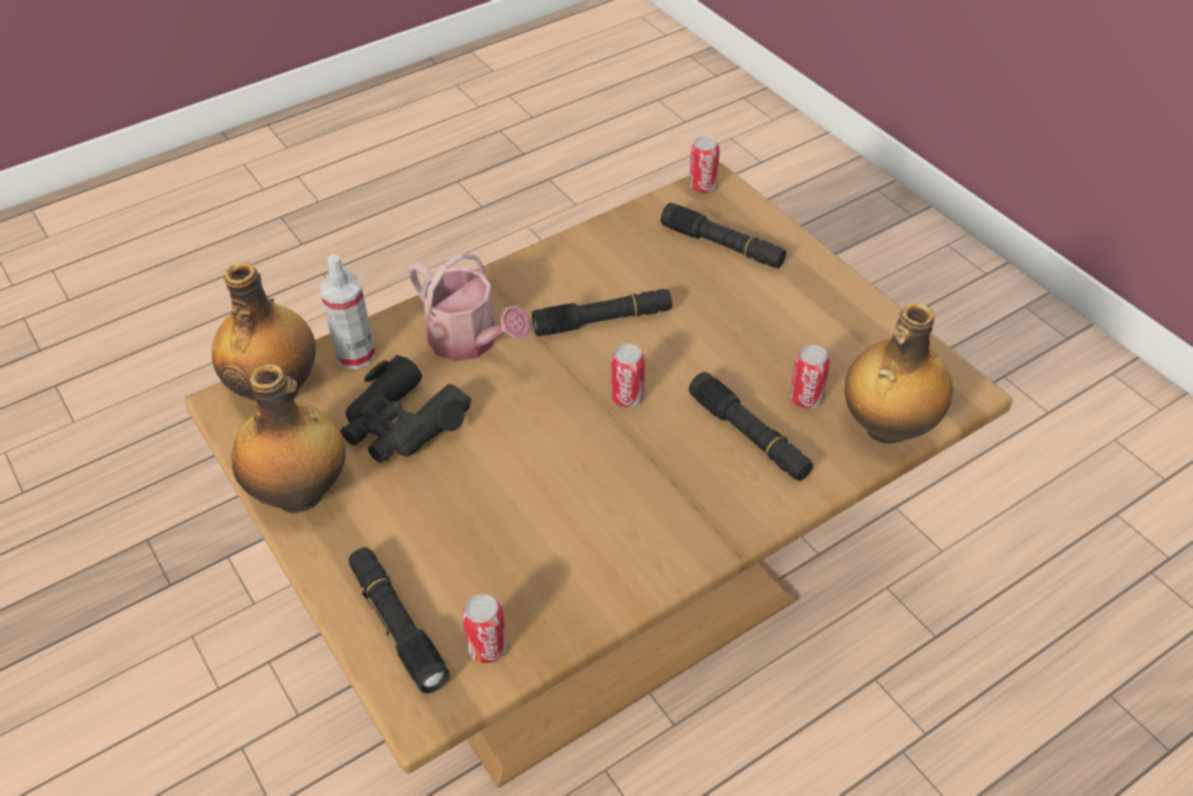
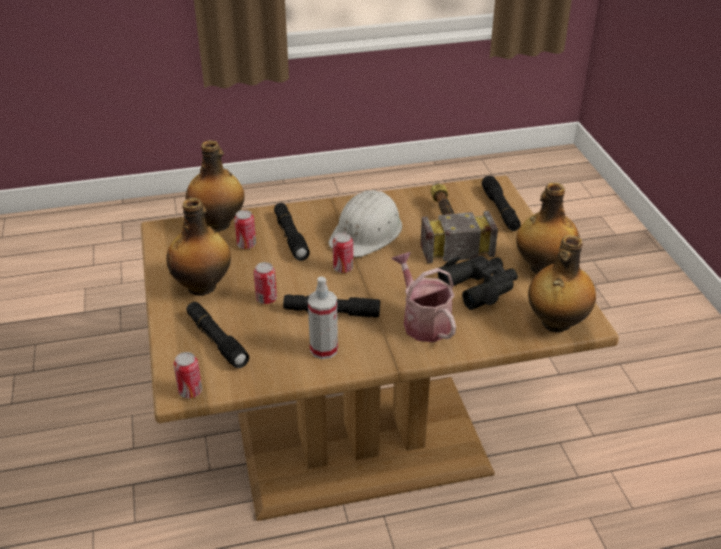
camera: 160 degrees left, 10 degrees down
spray bottle [320,254,376,369] -> spray bottle moved to [308,276,338,359]
can [462,594,507,663] -> can moved to [254,262,277,304]
none -> bottle [166,198,231,296]
none -> white hard hat [328,190,402,257]
none -> hammer [420,183,498,263]

